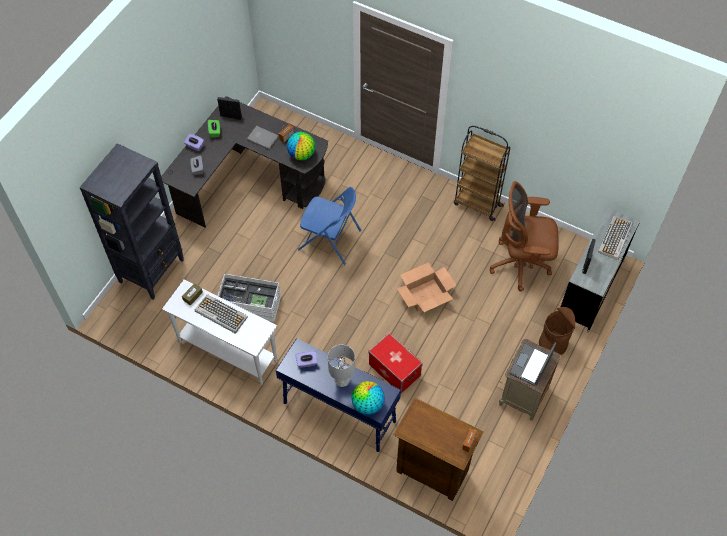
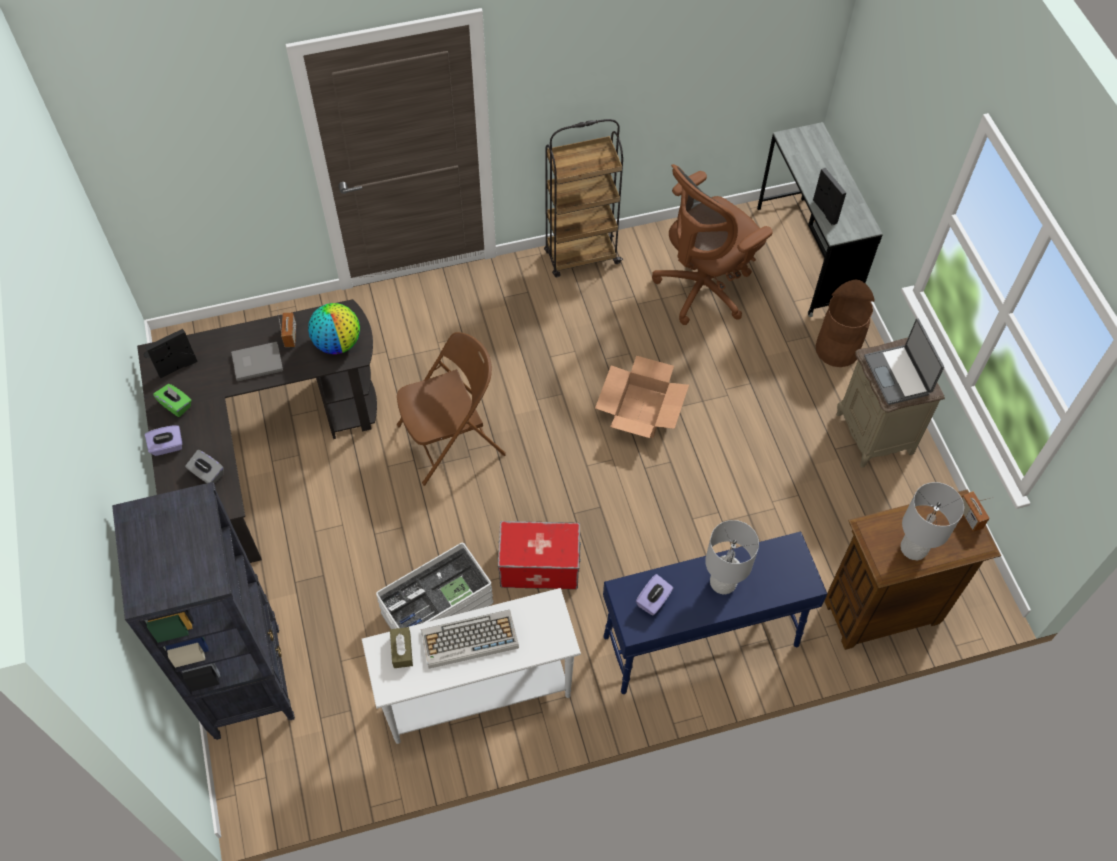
camera: 45 degrees left, 0 degrees up
blue chair [298,187,361,265] -> brown chair [397,332,506,486]
globe [351,381,385,415] -> none
storage box [369,333,423,394] -> storage box moved to [498,521,581,589]
keyboard [598,216,633,260] -> none
none -> grey table lamp [901,482,964,560]

